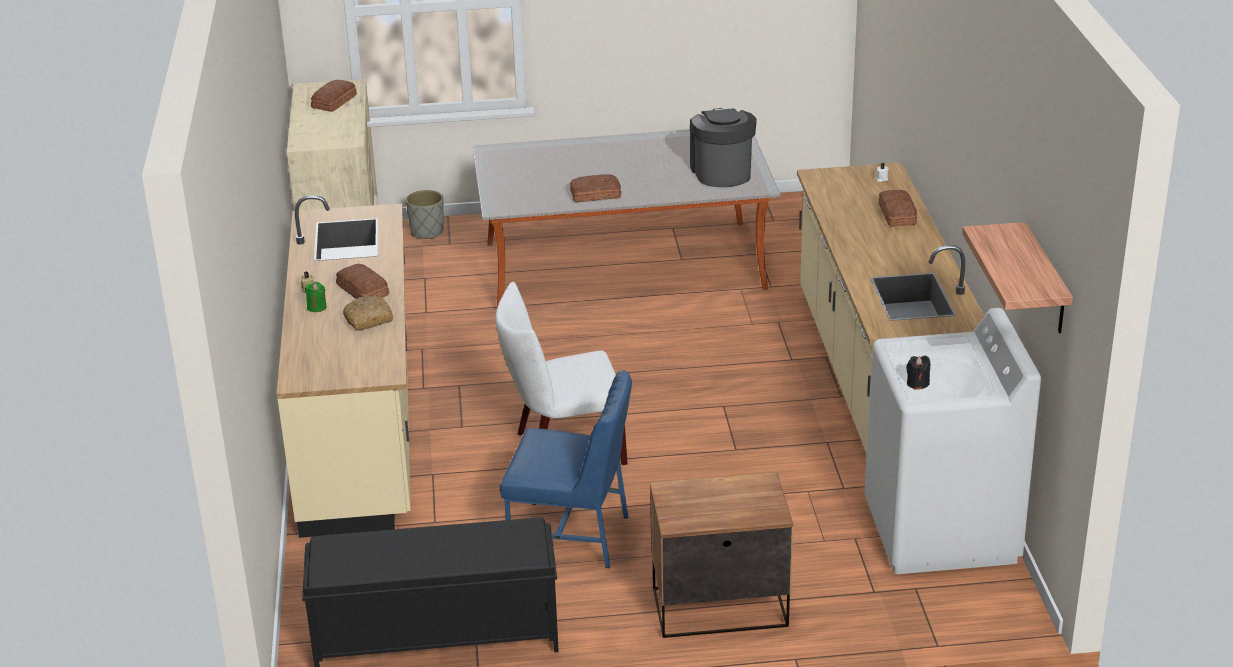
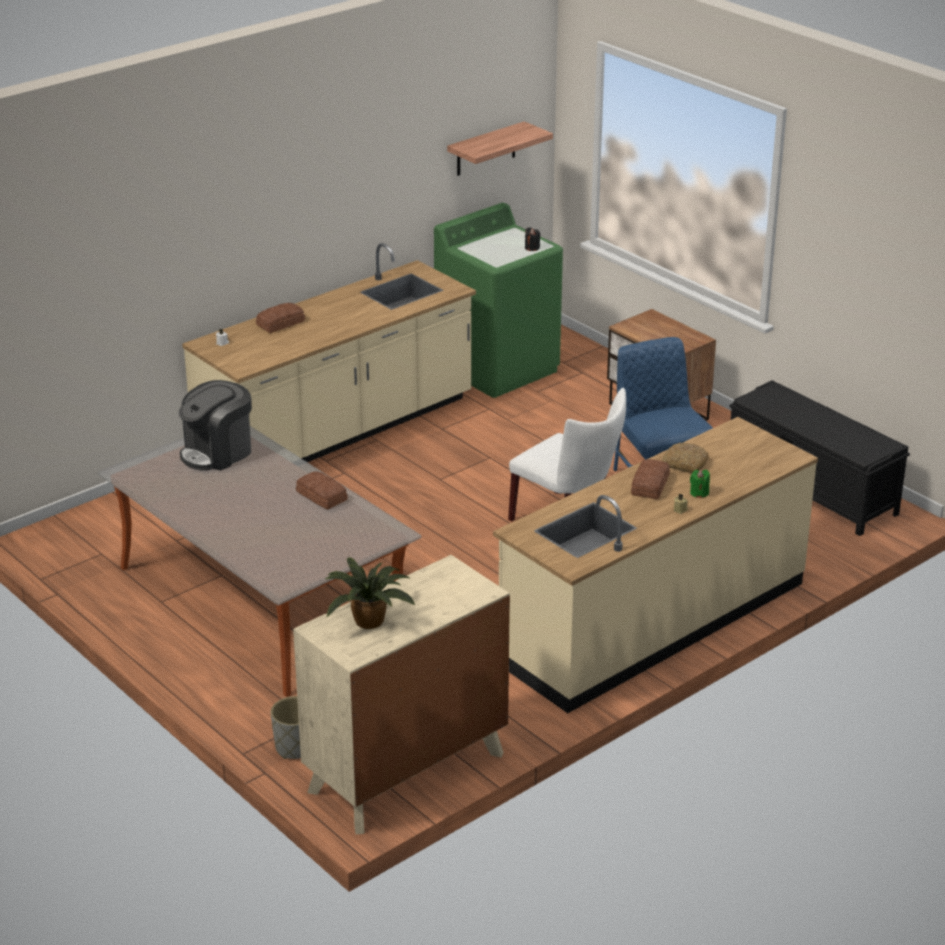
camera: 125 degrees left, 0 degrees up
bread [311,80,357,112] -> potted plant [326,557,415,629]
white washing machine [864,308,1041,574] -> green washing machine [434,203,563,398]

